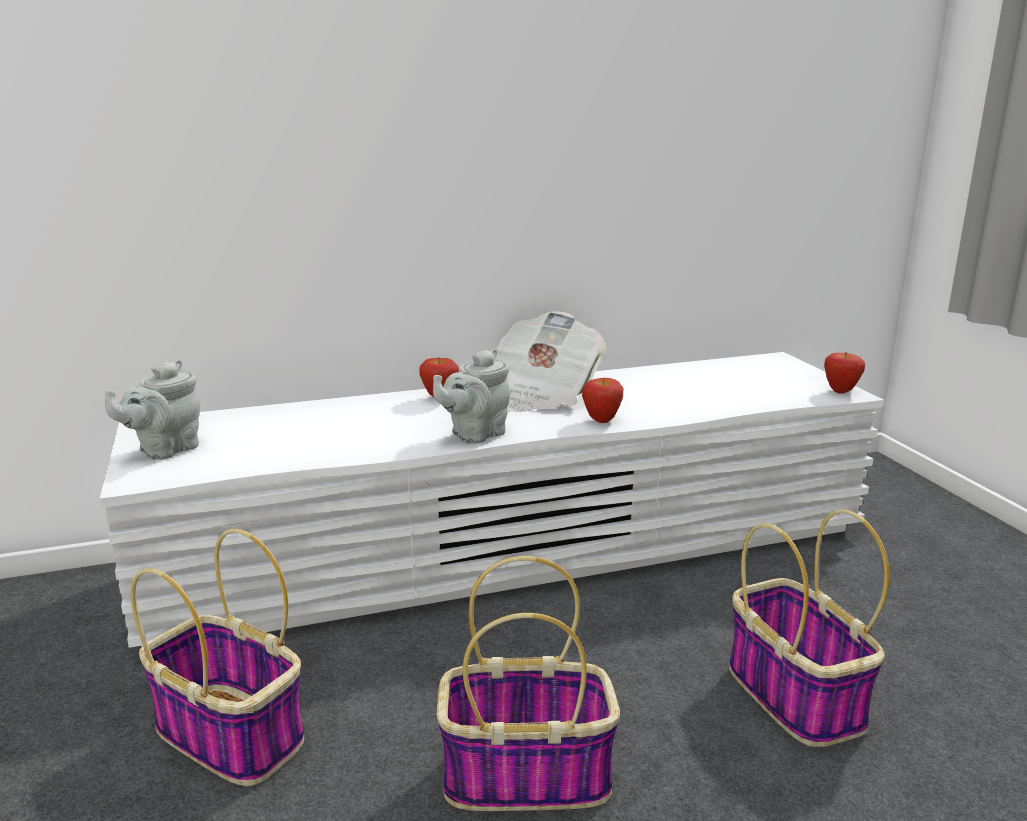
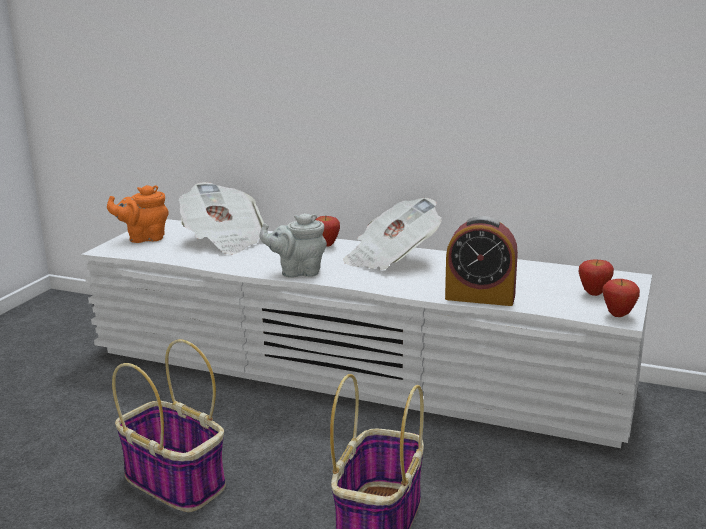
camera: 40 degrees right, 0 degrees up
grey teapot [105,360,200,460] -> orange teapot [107,185,169,243]
basket [131,529,305,786] -> none
apple [582,378,623,423] -> apple moved to [578,260,614,296]
none -> newspaper [179,182,264,255]
none -> alarm clock [445,216,518,306]

